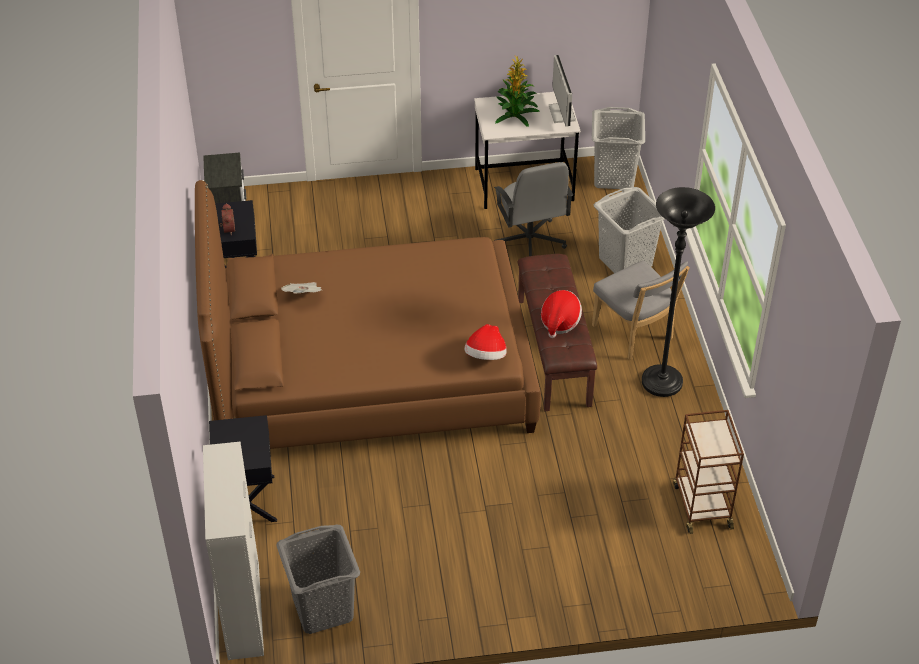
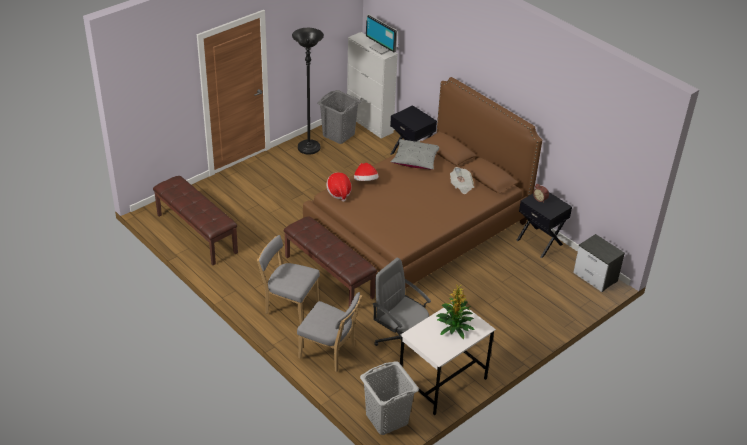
camera: 145 degrees right, 5 degrees down
hat [541,290,582,338] -> hat moved to [354,163,379,181]
monitor [549,55,576,126] -> monitor moved to [366,14,397,55]
grey laundry basket [593,187,665,273] -> grey chair [297,292,362,372]
black floor lamp [642,187,715,397] -> black floor lamp moved to [292,28,324,155]
brown cart [673,410,744,534] -> brown bench [153,176,238,265]
none -> grey pillow [391,139,439,170]

